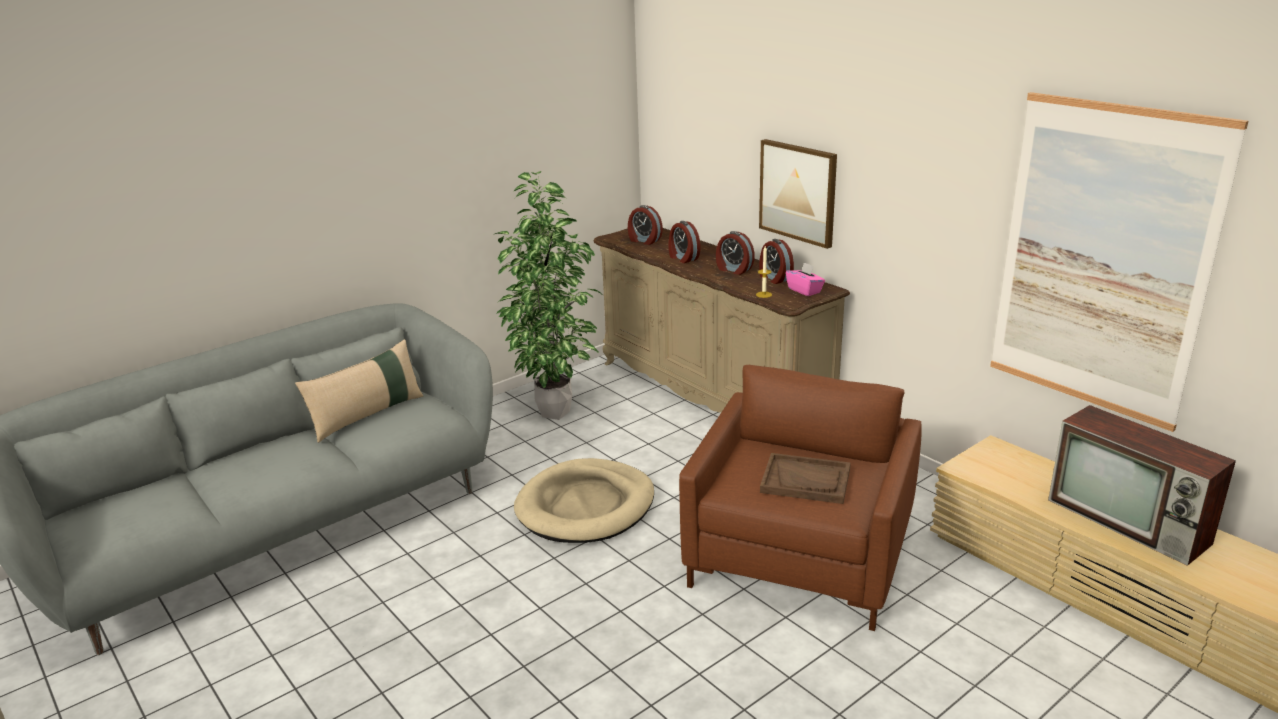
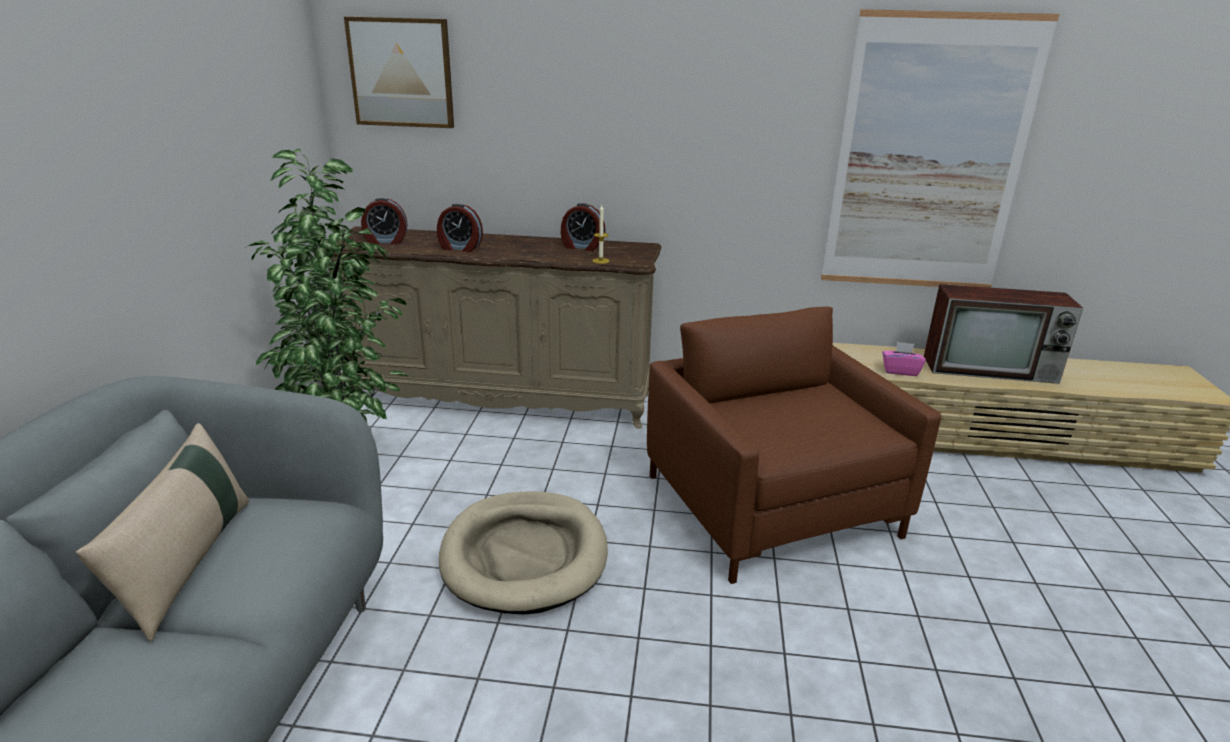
camera: 45 degrees left, 0 degrees up
alarm clock [716,231,755,275] -> none
picture [759,139,837,249] -> picture moved to [344,17,454,128]
brown tray [760,453,851,504] -> none
pink tissue box [786,262,825,296] -> pink tissue box moved to [882,342,926,376]

